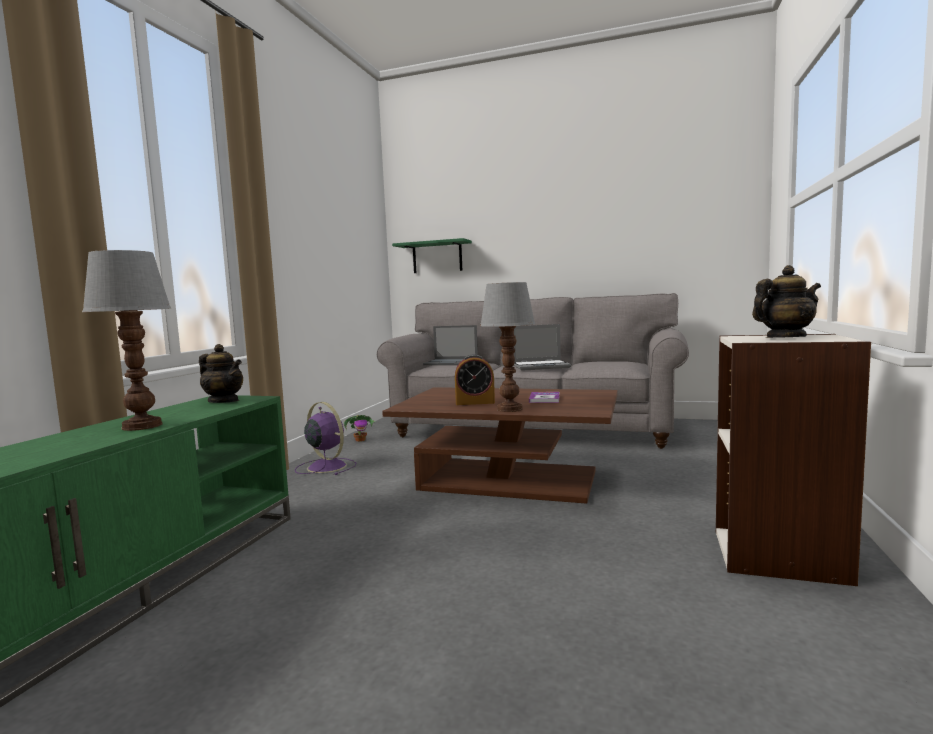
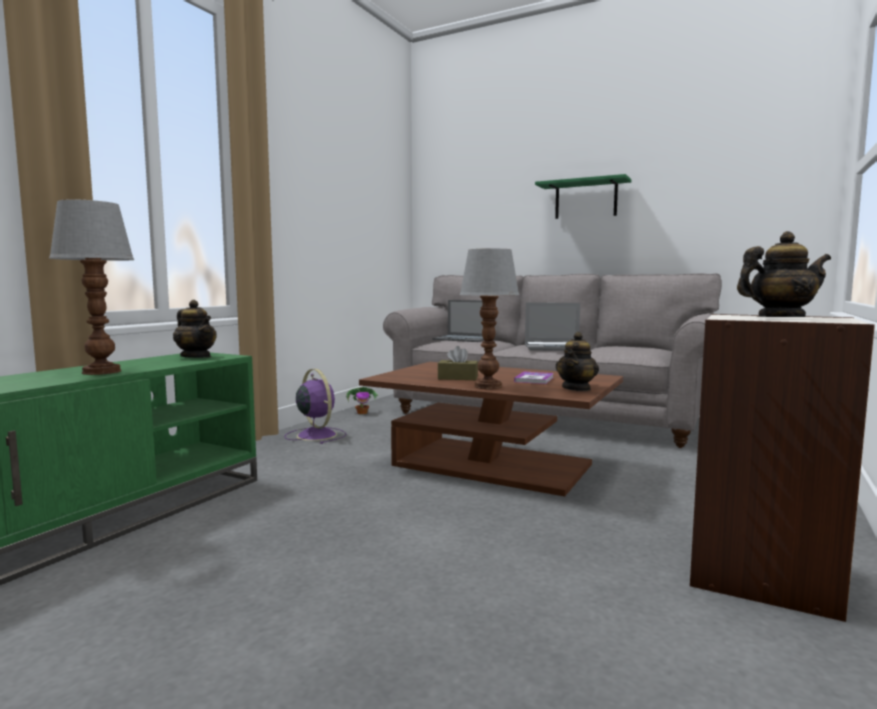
camera: 10 degrees right, 0 degrees up
green shelf [392,238,472,273] -> green shelf moved to [535,174,632,219]
alarm clock [455,354,495,405] -> brown tissue box [438,346,478,380]
none -> teapot [556,332,599,391]

